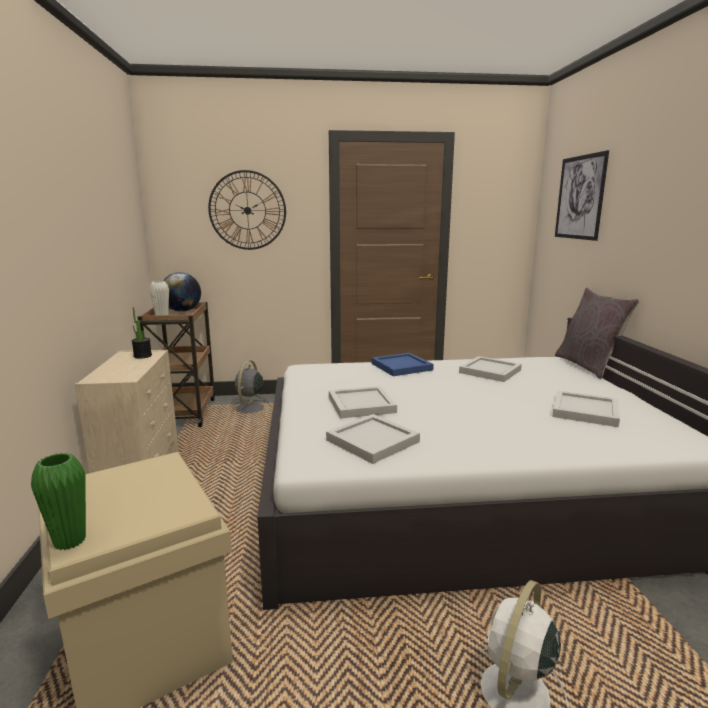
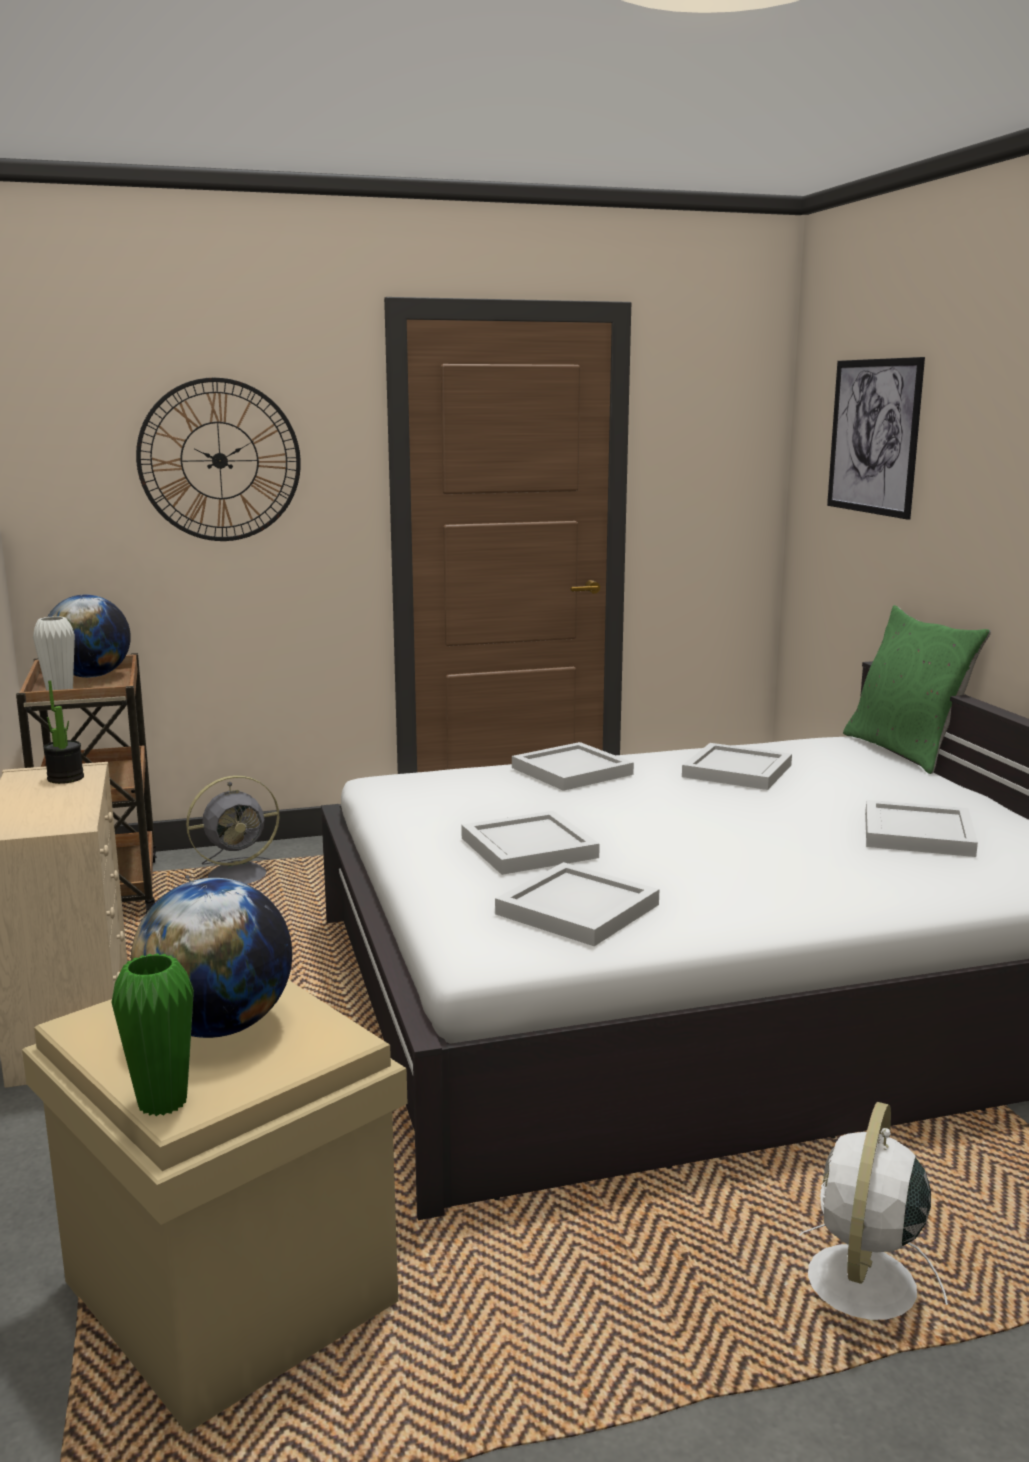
camera: 10 degrees left, 0 degrees up
grey fan [235,360,270,413] -> grey fan turned 120 degrees counterclockwise [185,775,279,884]
blue tray [372,353,434,376] -> white tray [512,742,634,791]
grey pillow [555,287,640,379] -> green pillow [843,605,991,774]
none -> globe [131,878,292,1038]

